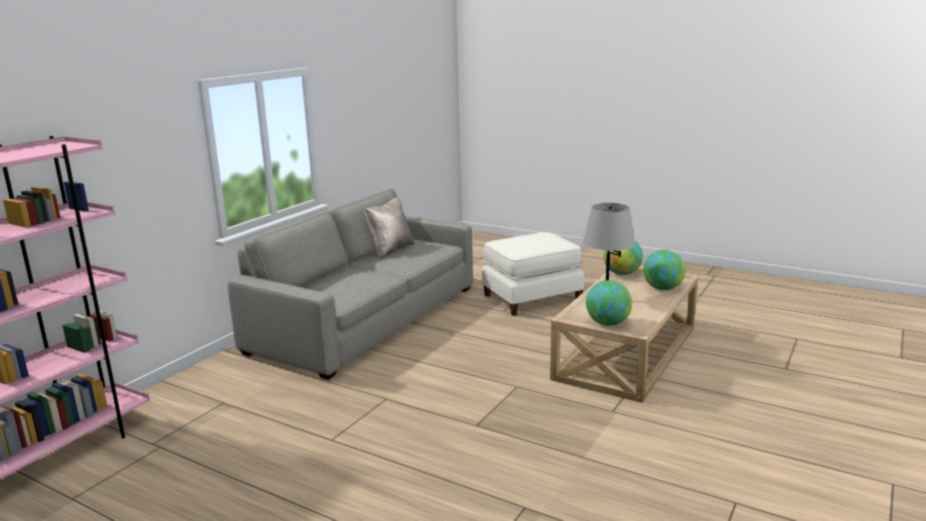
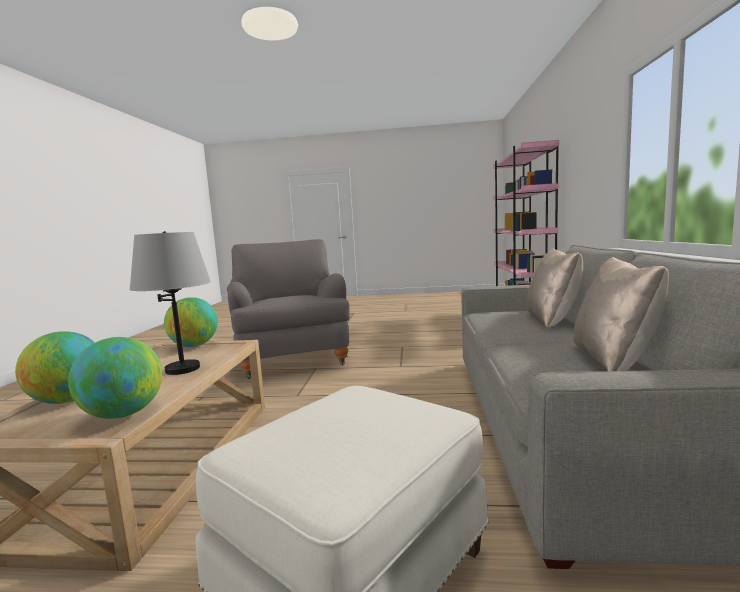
camera: 155 degrees right, 10 degrees down
none -> grey armchair [227,239,350,379]
none -> beige pillow [526,248,583,328]

